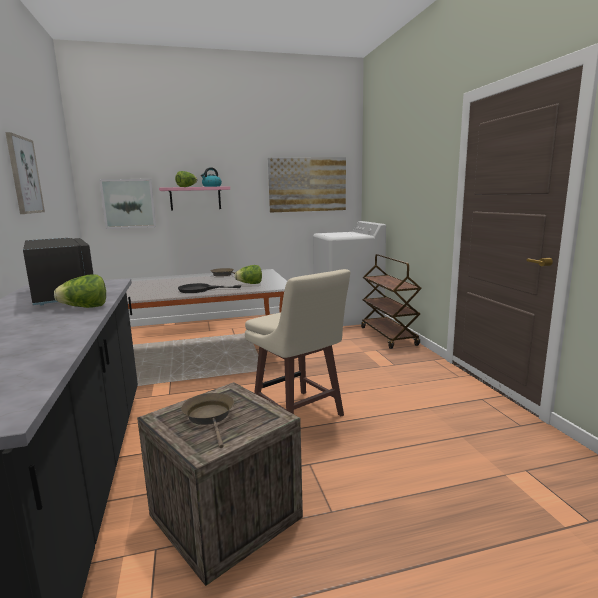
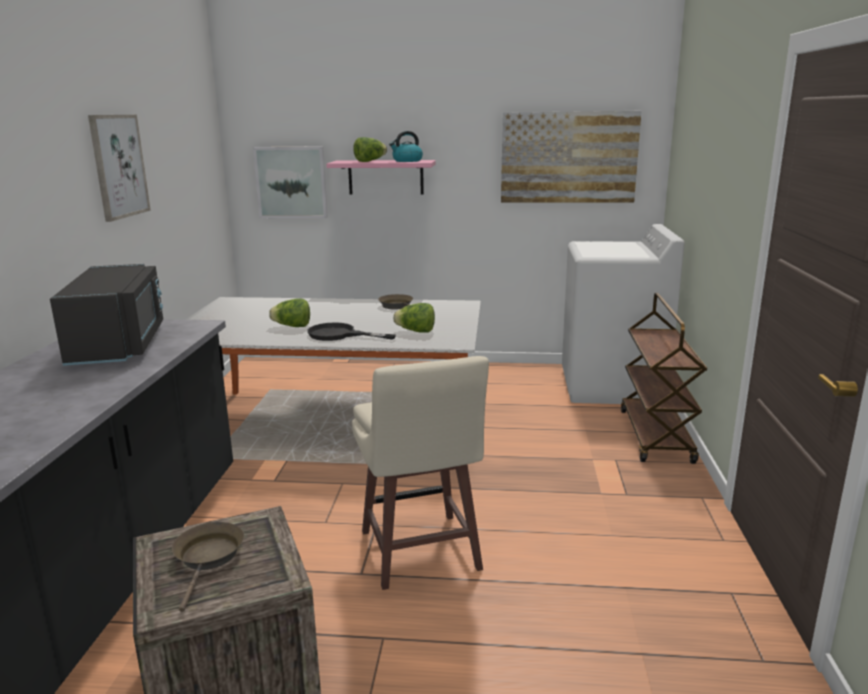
camera: 20 degrees right, 5 degrees up
lettuce [54,274,106,308] -> lettuce moved to [269,298,310,327]

